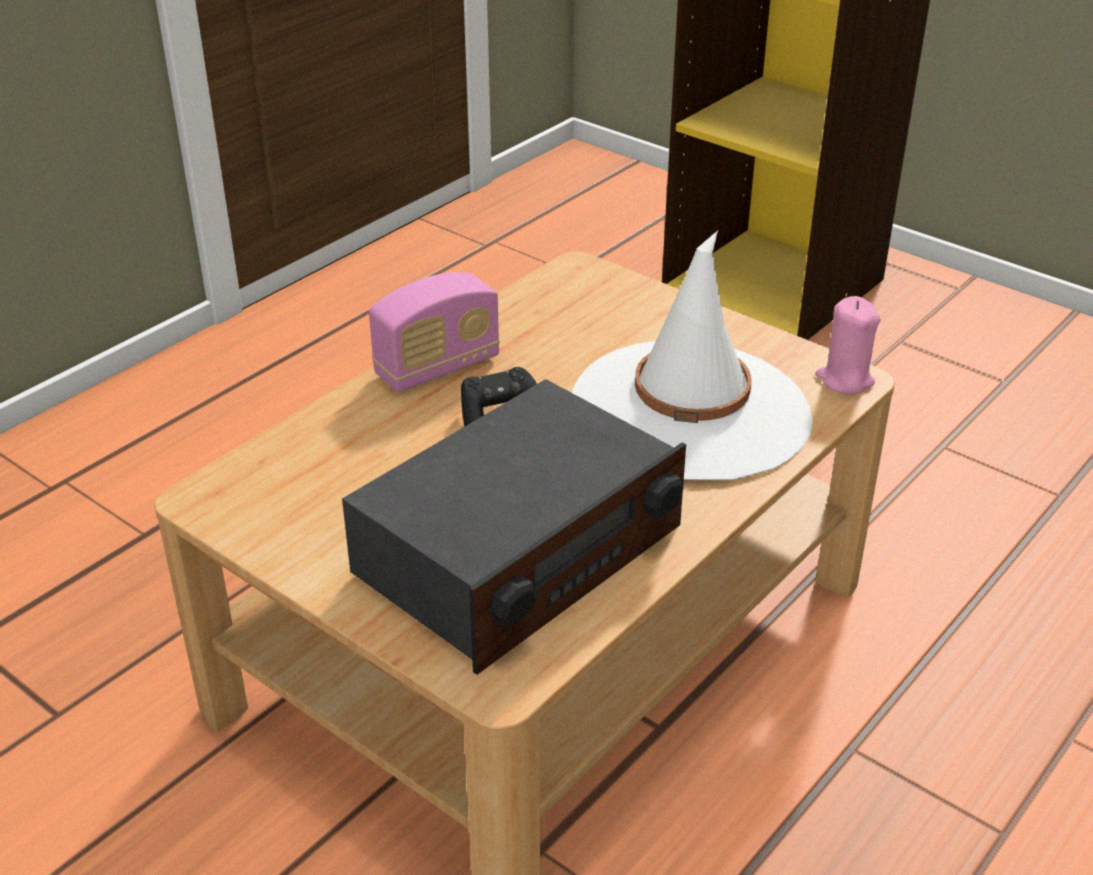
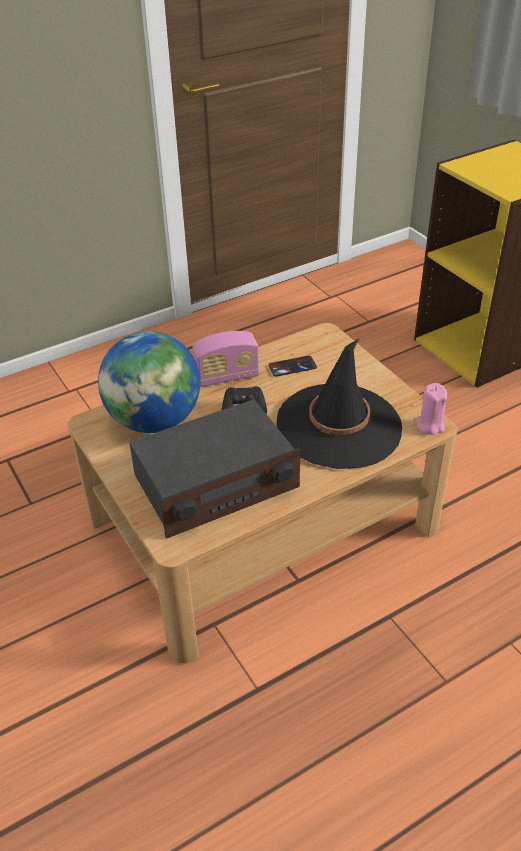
camera: 20 degrees right, 5 degrees up
white hat [572,230,813,480] -> black hat [276,339,402,469]
none -> globe [98,331,200,433]
none -> phone [268,356,317,377]

